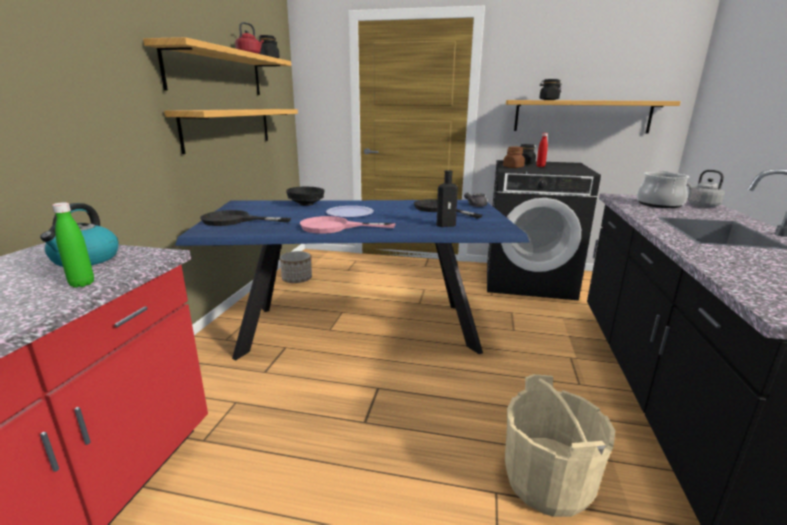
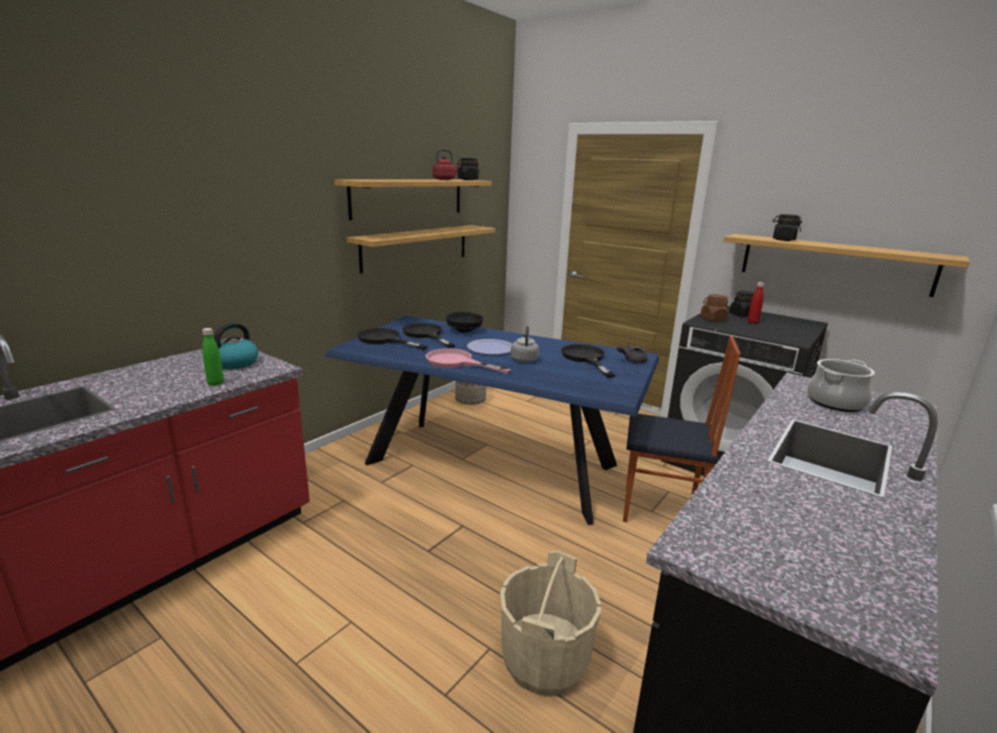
camera: 25 degrees right, 0 degrees up
black bottle [437,170,458,227] -> none
grey kettle [687,170,724,207] -> grey kettle moved to [511,326,539,362]
none -> black frying pan [402,323,455,348]
none -> chair [623,336,741,522]

